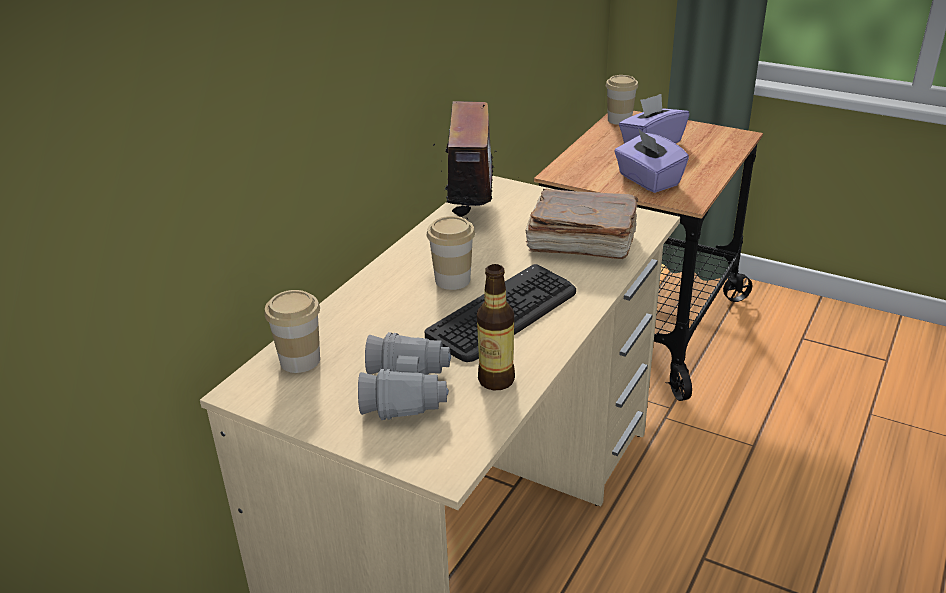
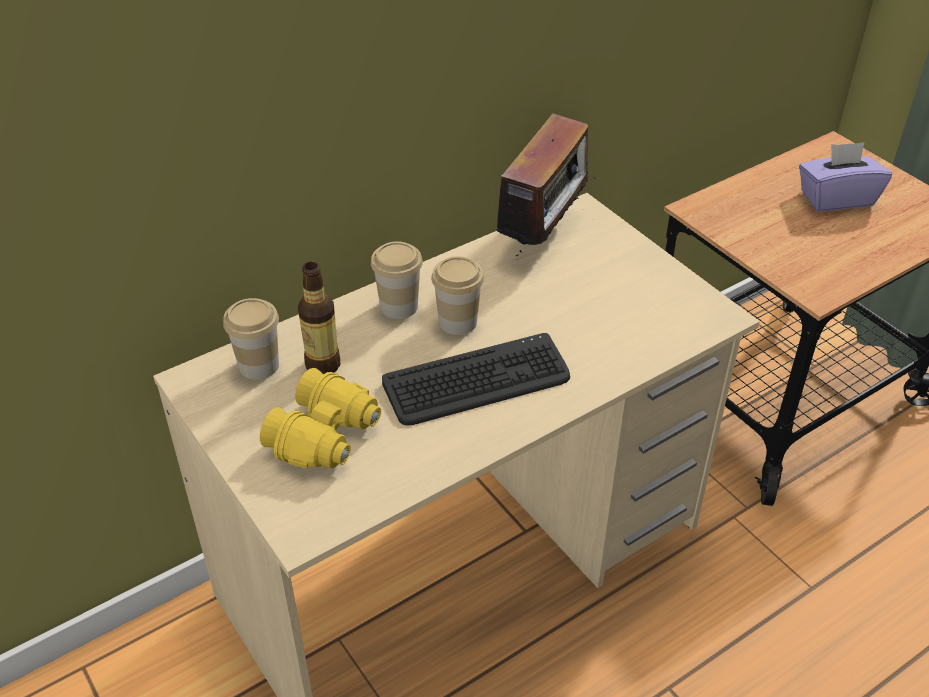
camera: 25 degrees right, 10 degrees up
grey binoculars [358,332,451,420] -> yellow binoculars [260,368,381,469]
bottle [477,264,515,390] -> bottle moved to [298,262,340,374]
brown book [525,188,638,259] -> none
cup [606,75,638,125] -> cup moved to [371,241,423,319]
purple tissue box [614,129,689,193] -> none

